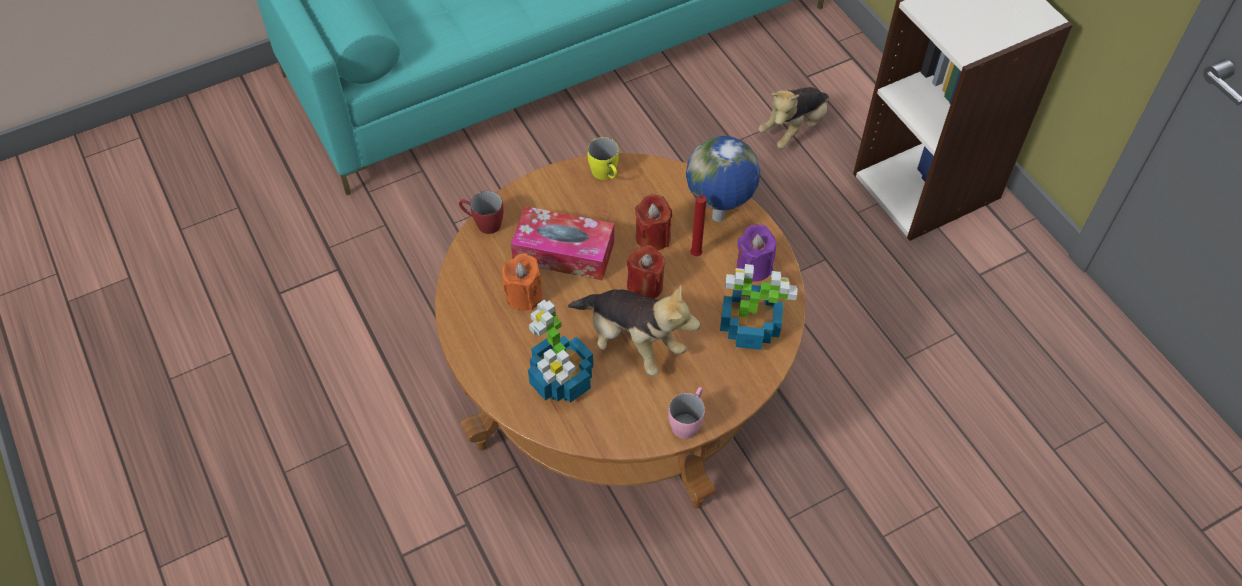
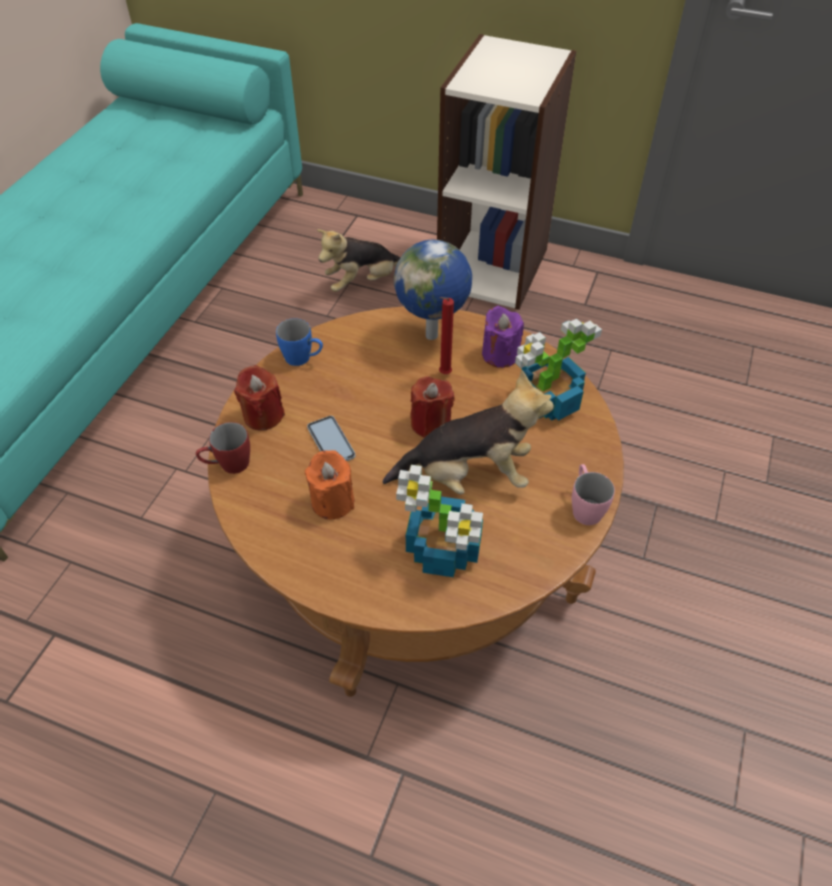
camera: 40 degrees left, 5 degrees down
tissue box [511,206,614,281] -> phone [307,416,355,461]
yellow mug [587,137,619,180] -> blue mug [276,318,323,366]
red candle [635,194,672,251] -> red candle moved to [234,365,285,431]
plush toy [758,87,829,149] -> plush toy turned 60 degrees clockwise [317,229,400,292]

